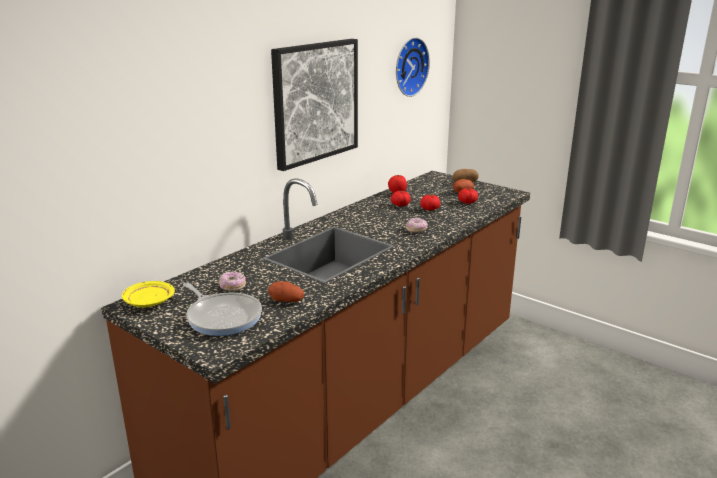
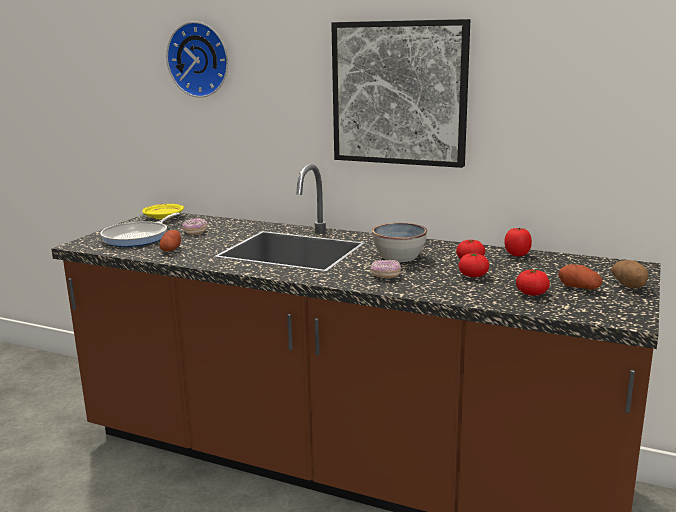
camera: 75 degrees right, 5 degrees down
wall clock [396,37,430,97] -> wall clock moved to [166,21,228,98]
none -> bowl [372,223,427,262]

